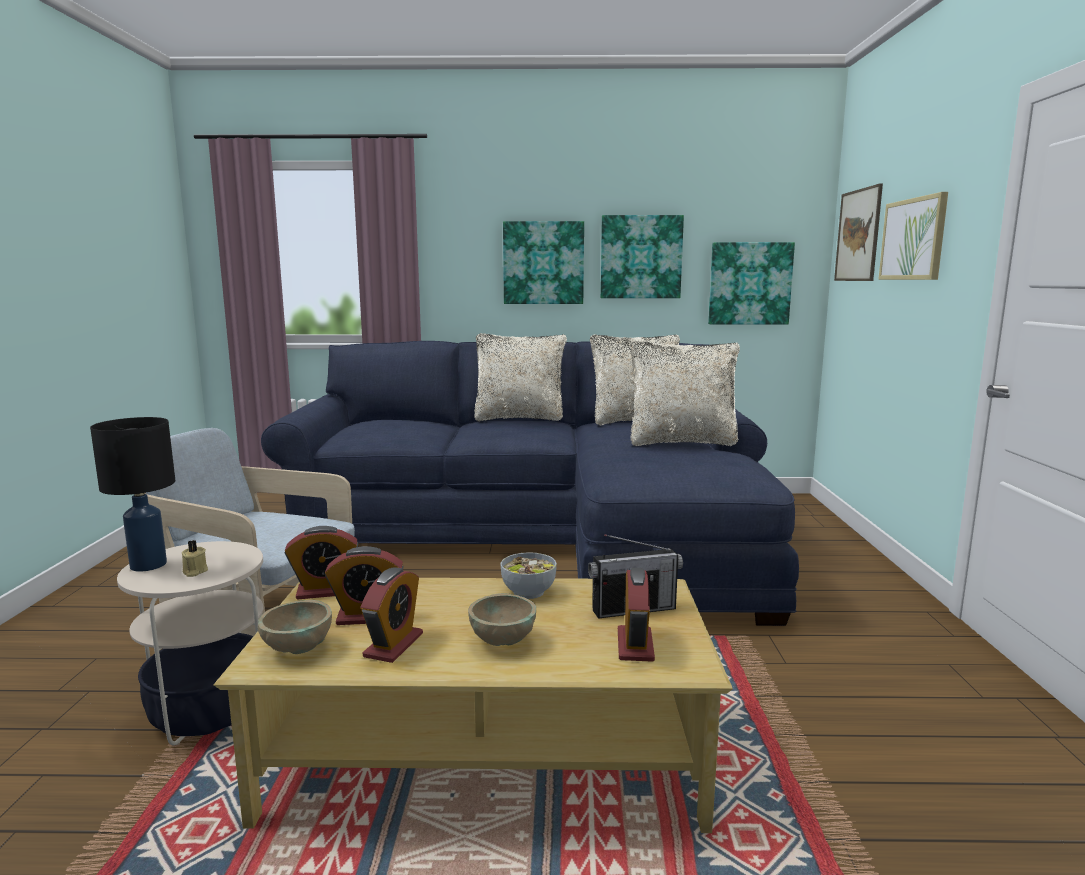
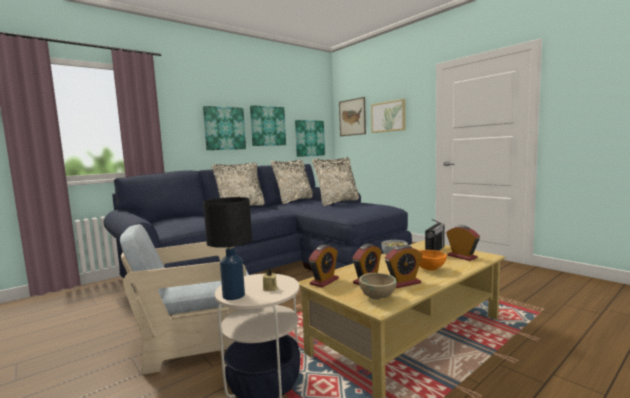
camera: 40 degrees left, 5 degrees down
alarm clock [361,567,423,663] -> alarm clock turned 90 degrees clockwise [385,245,422,288]
beige bowl [468,593,536,646] -> orange bowl [419,250,447,271]

